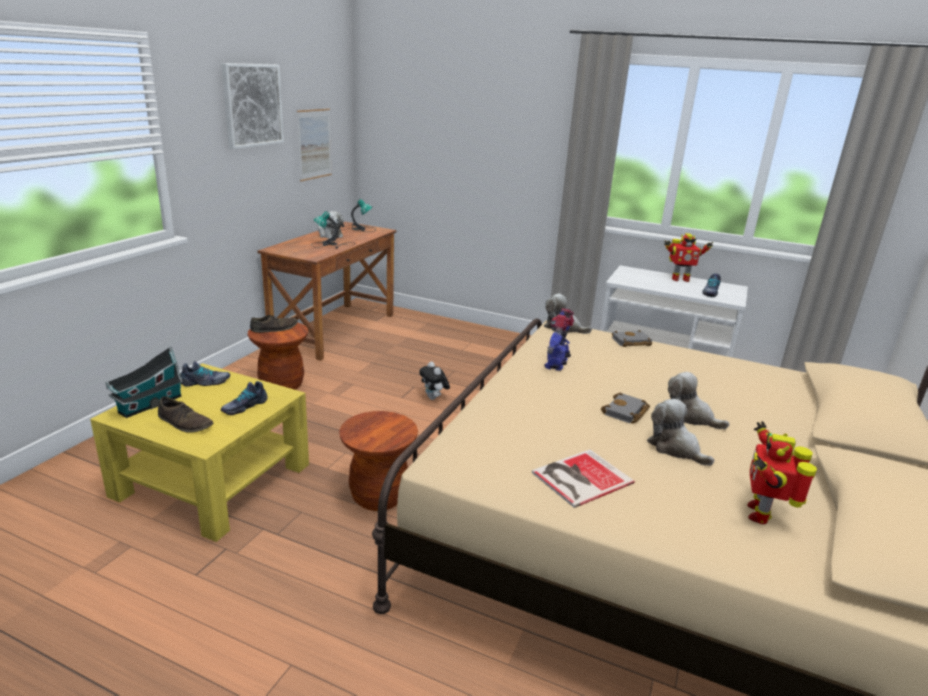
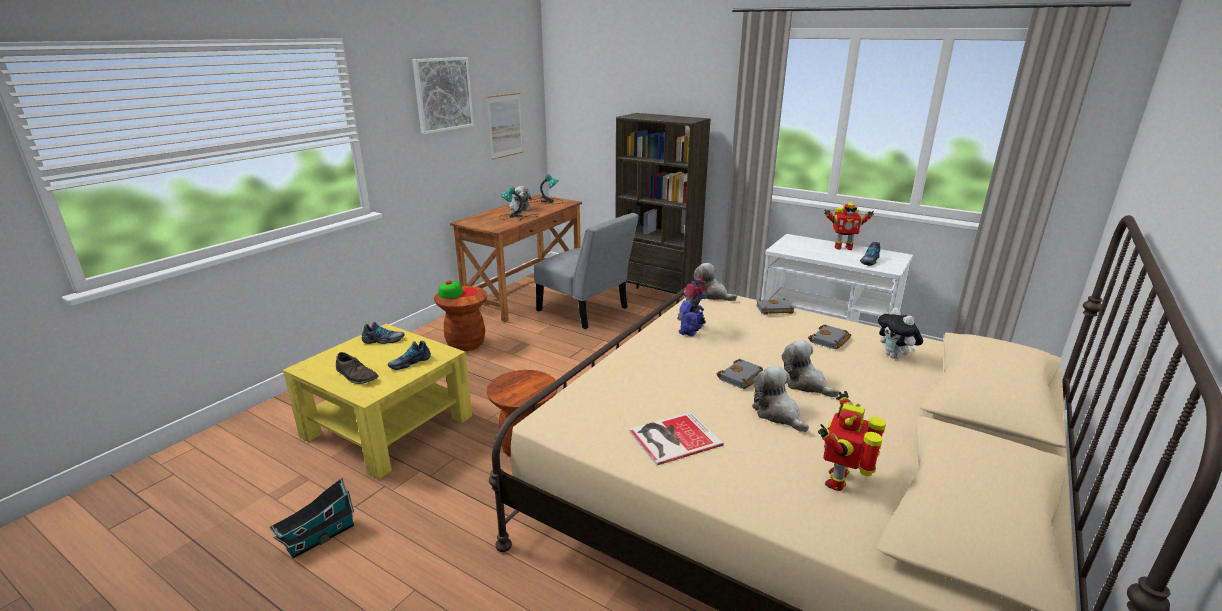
camera: 10 degrees right, 0 degrees up
toy house [105,347,183,418] -> toy house moved to [270,478,354,558]
brown shoe [250,315,298,333] -> cap [438,281,478,299]
plush toy [419,361,450,400] -> plush toy moved to [878,308,923,359]
none -> grey chair [534,213,639,329]
none -> brown bookcase [616,113,710,303]
none -> grey book [808,324,851,349]

